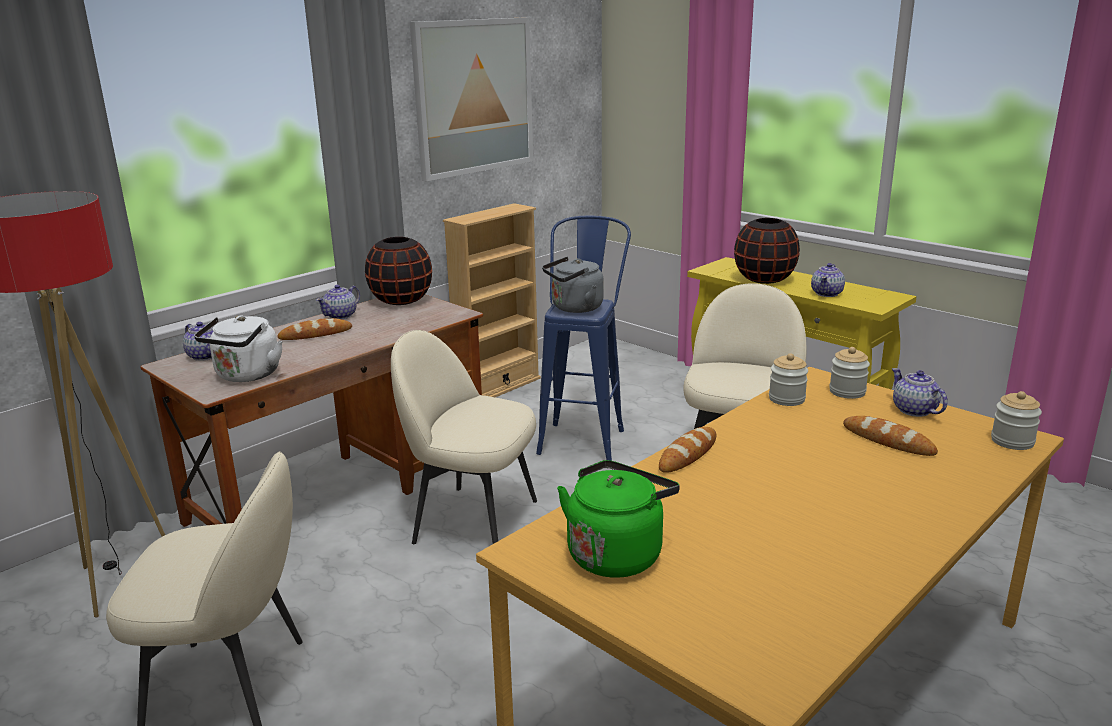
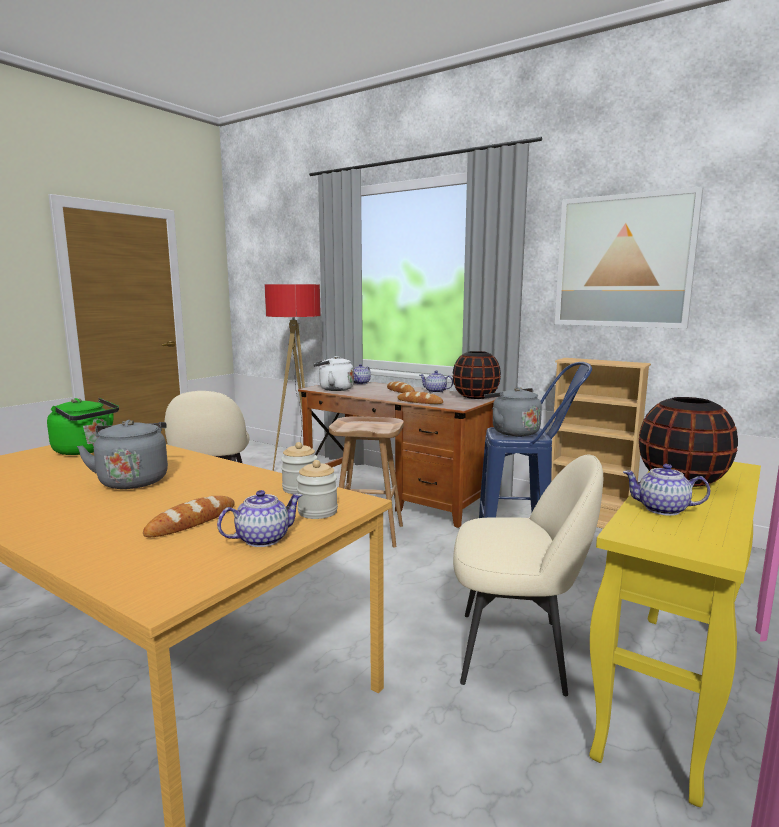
camera: 80 degrees right, 10 degrees down
beige chair [391,330,537,544] -> brown stool [329,416,404,548]
bread [659,427,716,473] -> bread moved to [397,391,443,404]
jar [991,391,1042,450] -> none
none -> grey kettle [77,420,168,489]

